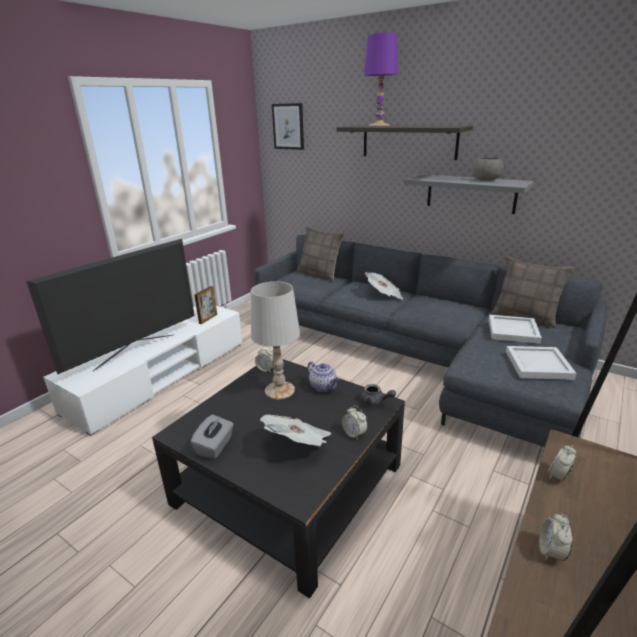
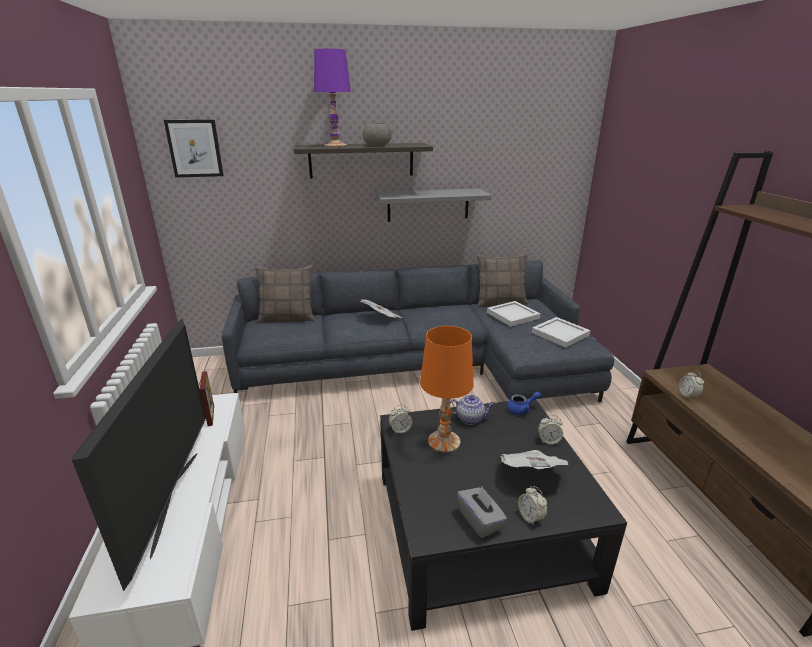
camera: 45 degrees left, 0 degrees up
white table lamp [251,281,300,400] -> orange table lamp [420,326,474,453]
grey teapot [360,384,396,406] -> blue teapot [506,392,541,415]
grey bowl [473,157,504,181] -> grey bowl moved to [363,123,391,146]
alarm clock [539,514,573,561] -> alarm clock moved to [518,486,548,526]

